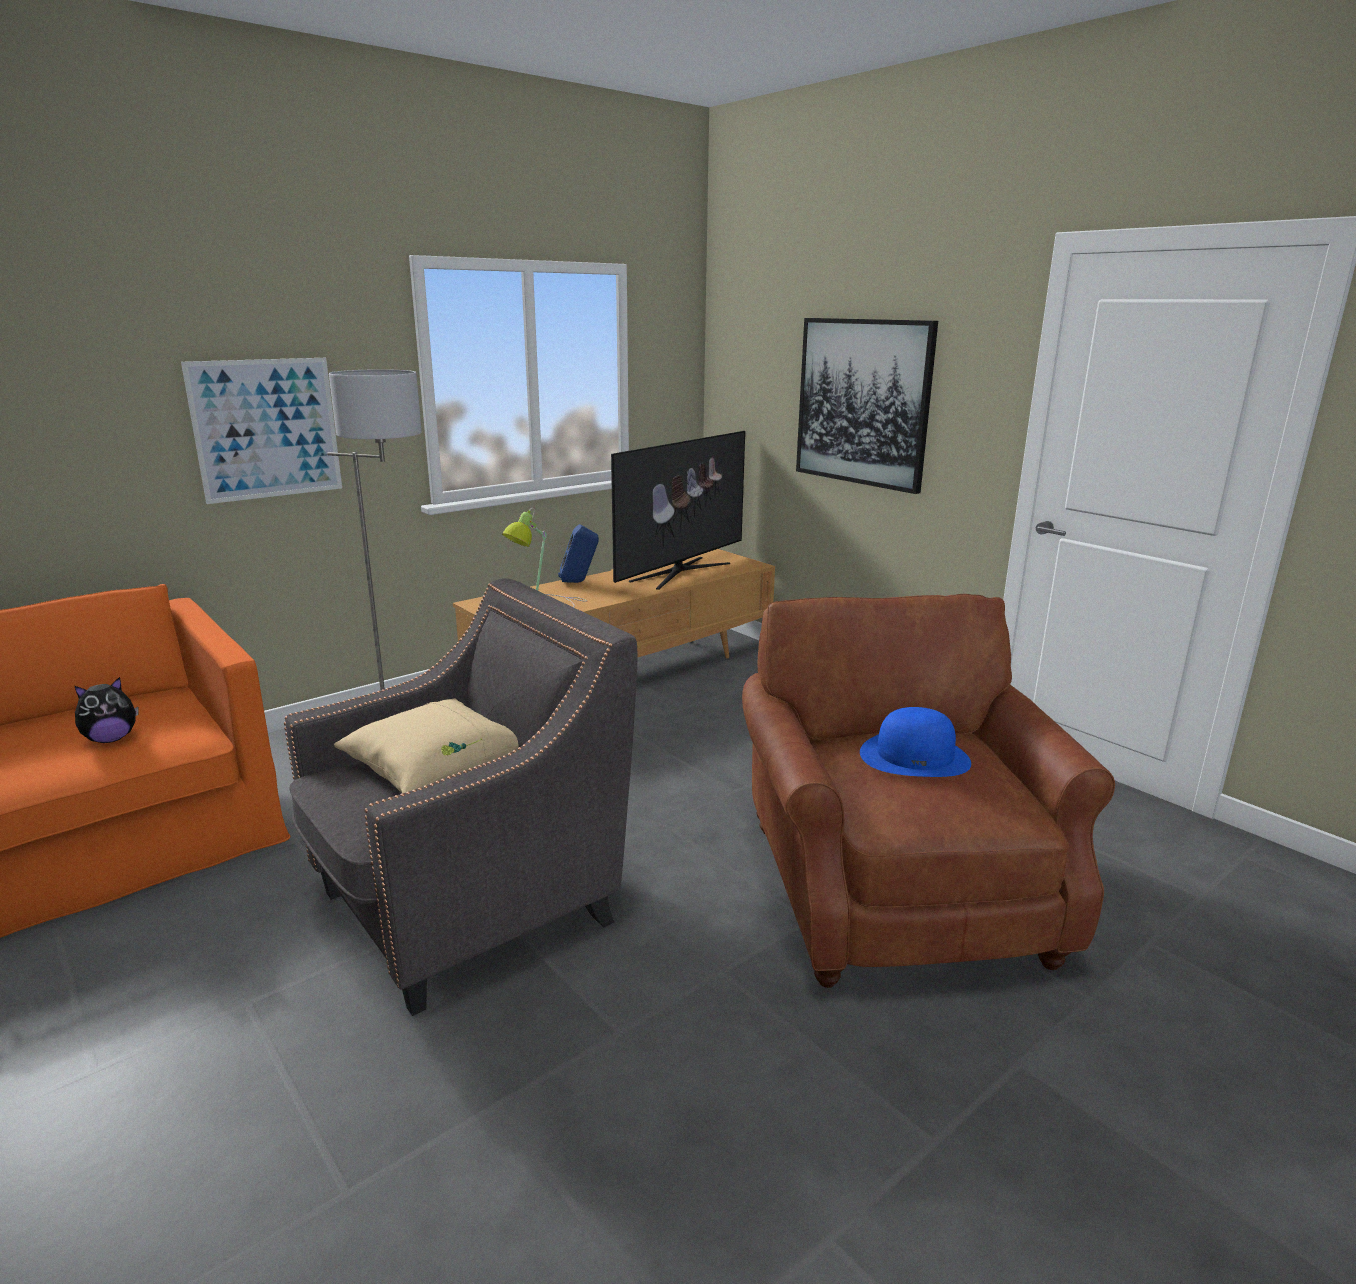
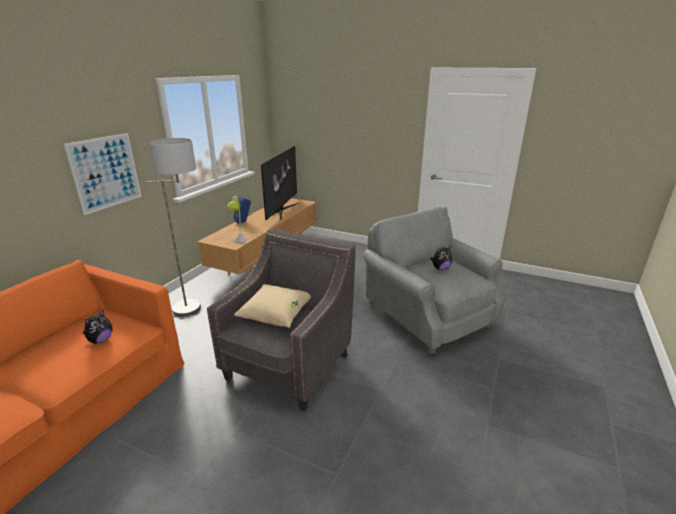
camera: 25 degrees left, 5 degrees up
brown armchair [742,594,1115,988] -> grey armchair [363,207,504,354]
picture [796,318,938,494] -> none
blue hat [860,707,971,777] -> plush toy [430,245,452,270]

